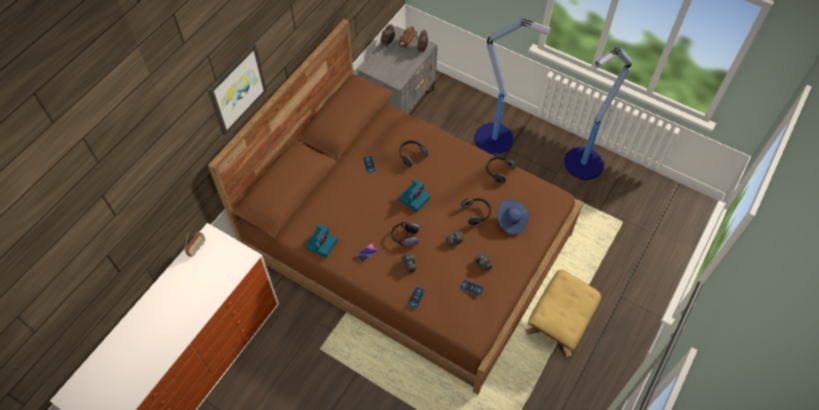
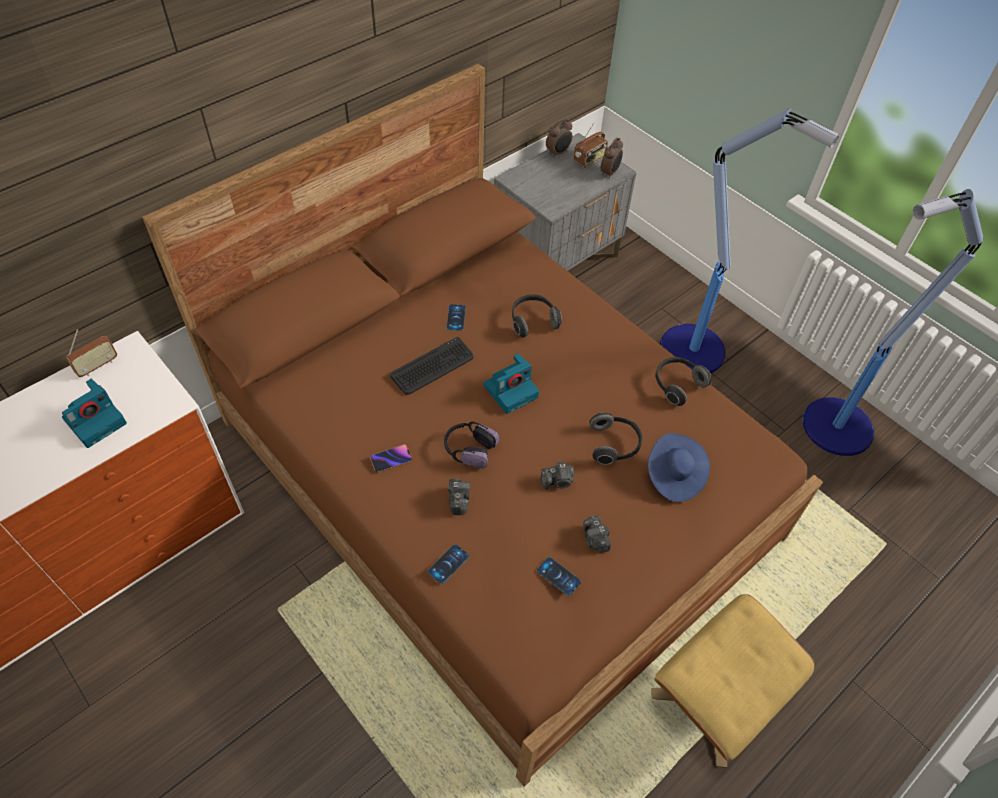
camera: 15 degrees right, 5 degrees down
picture [207,43,267,135] -> none
camera [306,224,337,258] -> camera moved to [62,379,127,448]
none -> keyboard [390,337,474,395]

